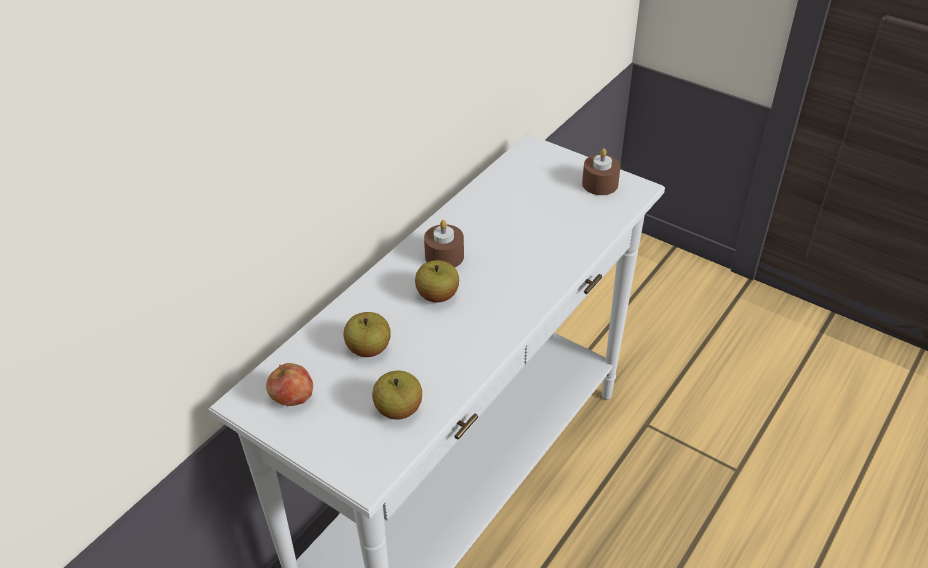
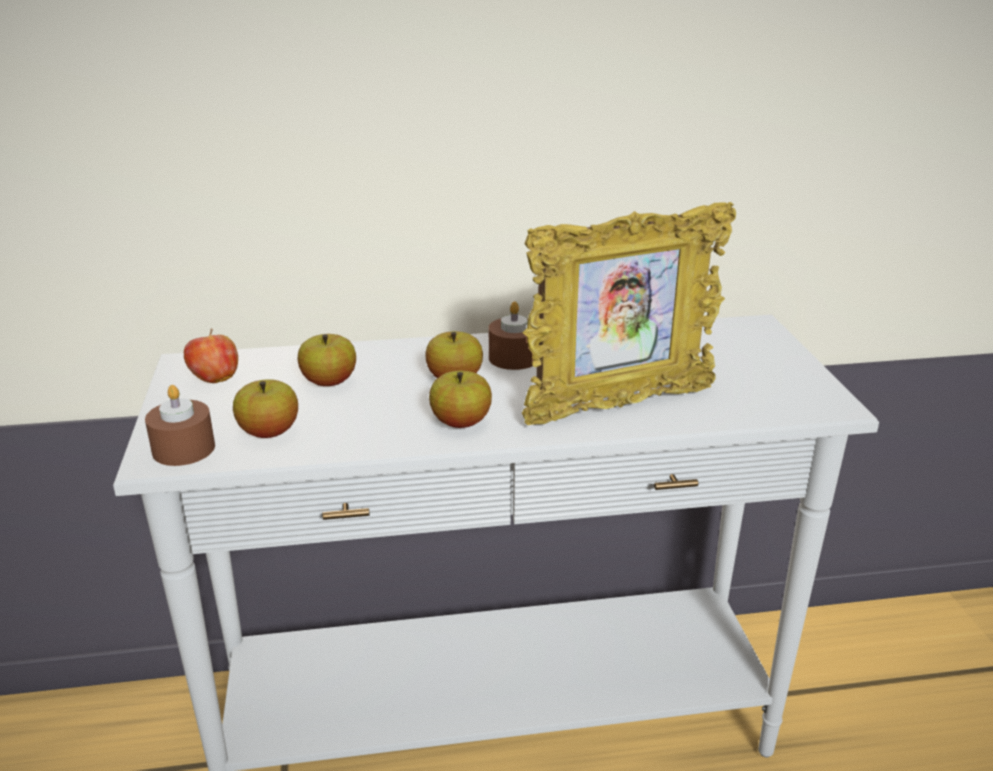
camera: 45 degrees right, 15 degrees down
brown candle [582,148,621,195] -> brown candle moved to [145,385,215,466]
none -> apple [429,371,492,428]
none -> picture frame [522,202,736,425]

